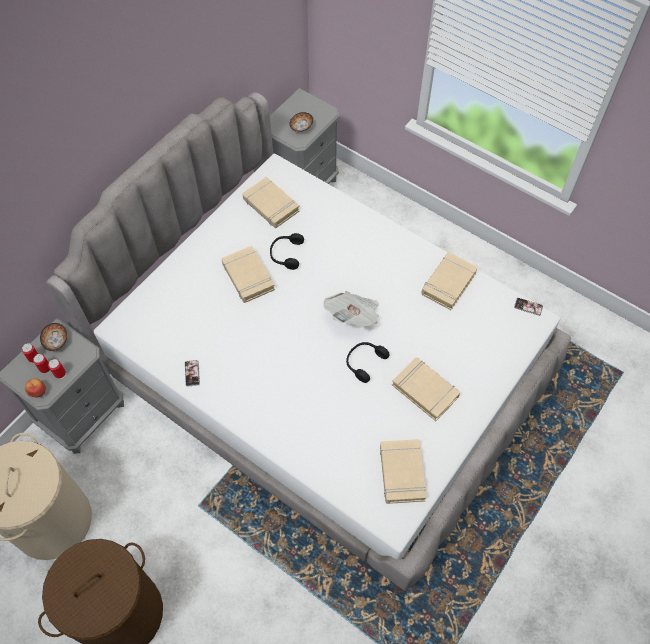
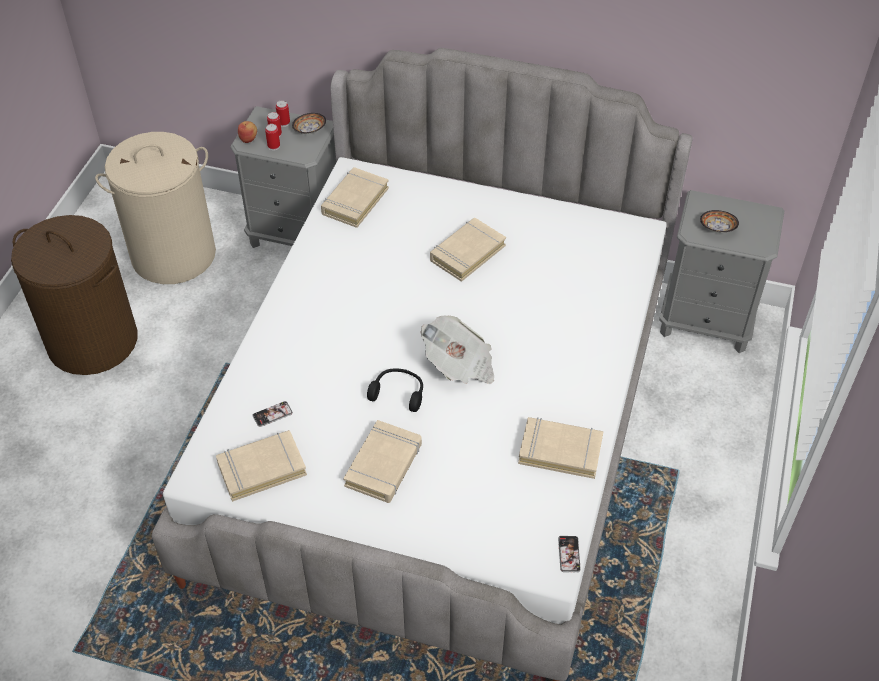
camera: 70 degrees right, 10 degrees down
phone [185,360,200,387] -> phone moved to [253,401,293,427]
beige book [243,177,300,228] -> beige book moved to [321,167,389,228]
black headphones [270,233,304,270] -> none

